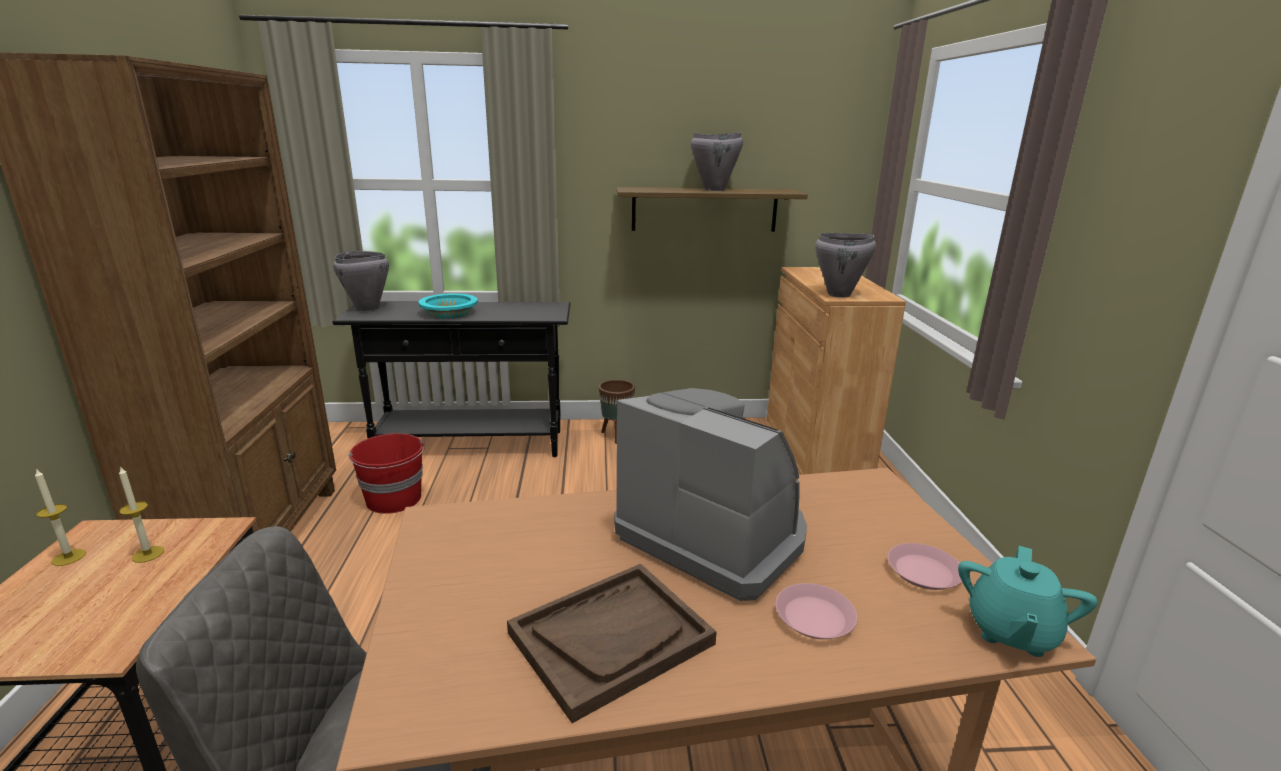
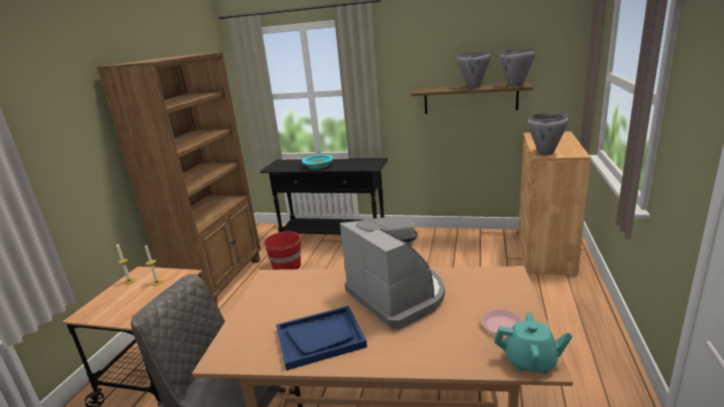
camera: 20 degrees right, 0 degrees up
grey cooking pot [333,251,389,311] -> grey cooking pot moved to [500,48,535,87]
brown tray [507,564,717,723] -> blue tray [276,306,367,371]
brown planter [598,380,635,444] -> none
pink plate [775,583,857,639] -> none
turquoise teapot [958,546,1098,657] -> turquoise teapot turned 120 degrees counterclockwise [494,312,572,374]

